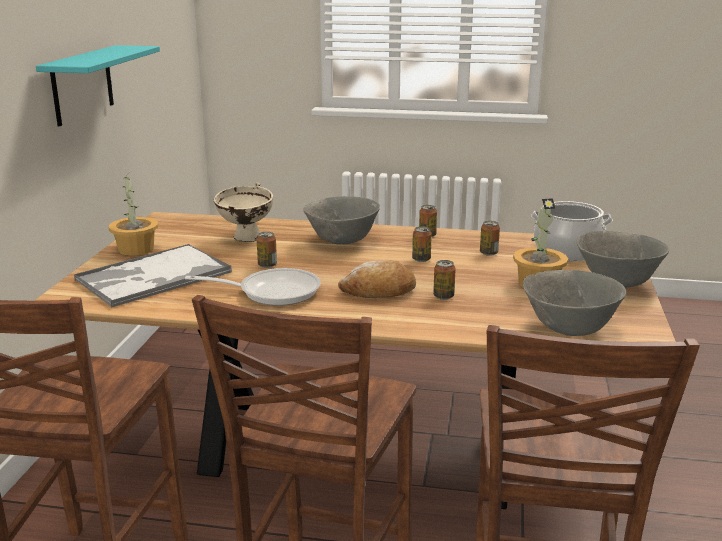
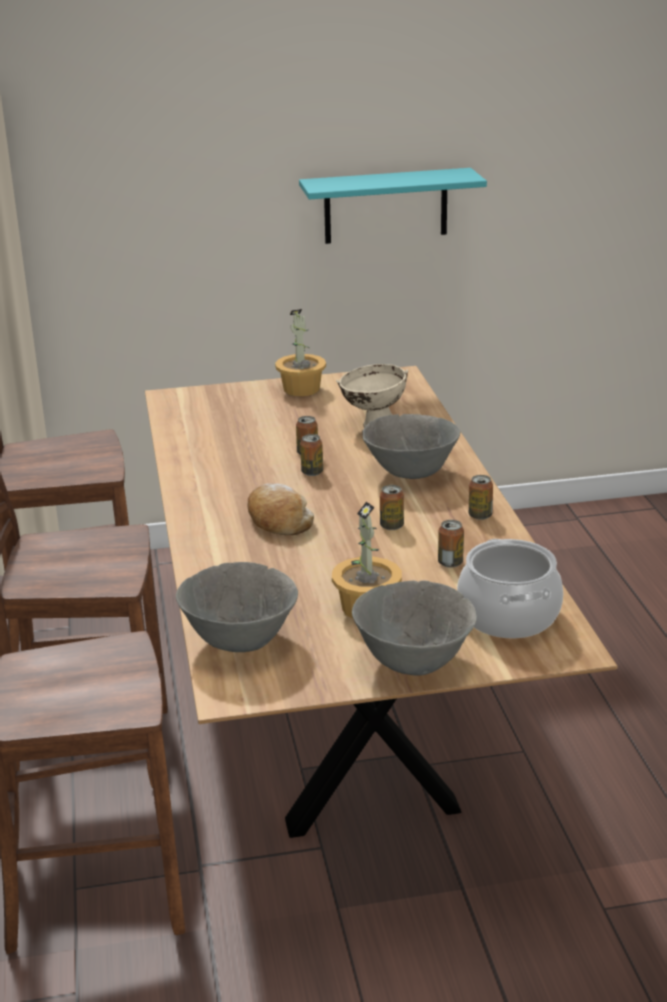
camera: 70 degrees right, 5 degrees up
tray [74,244,232,308] -> none
frying pan [185,268,321,306] -> none
can [433,260,456,300] -> can moved to [300,434,323,476]

